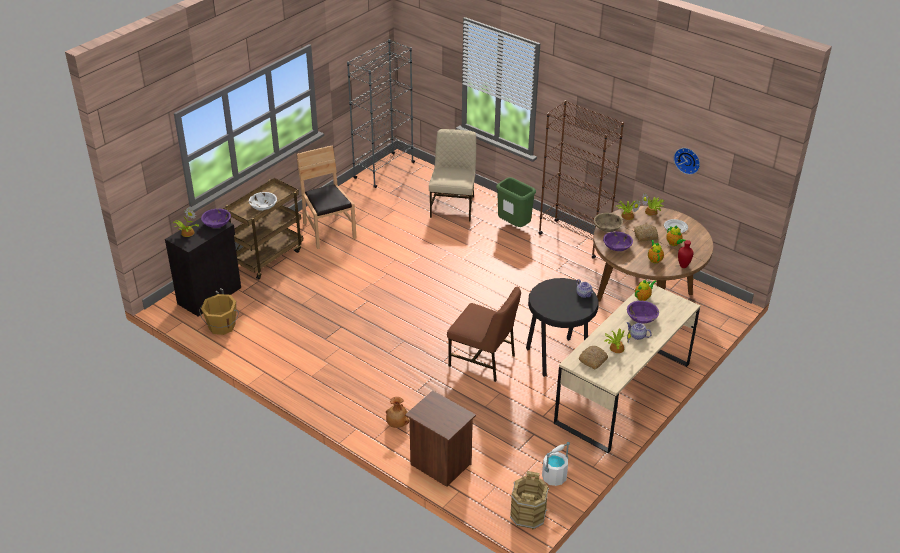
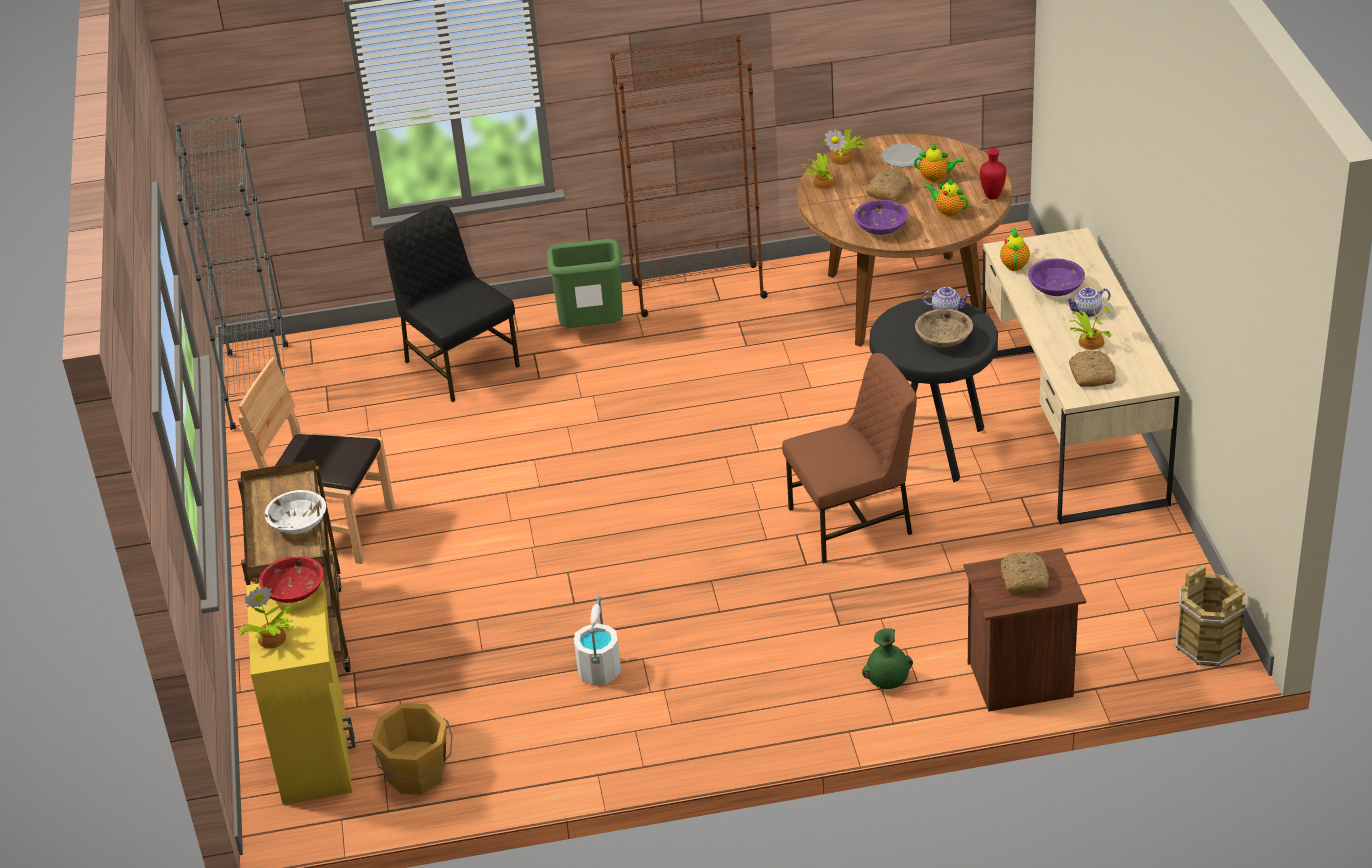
camera: 45 degrees left, 0 degrees up
black cabinet [165,218,241,316] -> yellow cabinet [246,580,356,805]
purple bowl [201,208,231,228] -> red bowl [259,556,324,603]
brown vase [386,397,409,428] -> green vase [862,628,913,689]
beige chair [429,129,476,221] -> black chair [383,205,520,402]
white bucket [542,442,570,486] -> white bucket moved to [574,596,621,685]
beige bowl [594,213,623,232] -> beige bowl moved to [915,309,973,347]
wall clock [674,148,700,175] -> none
none -> bread [1001,552,1049,593]

